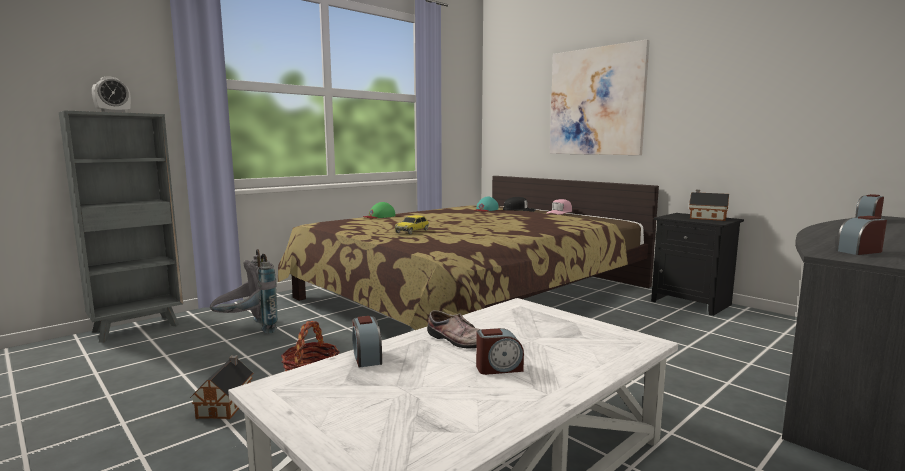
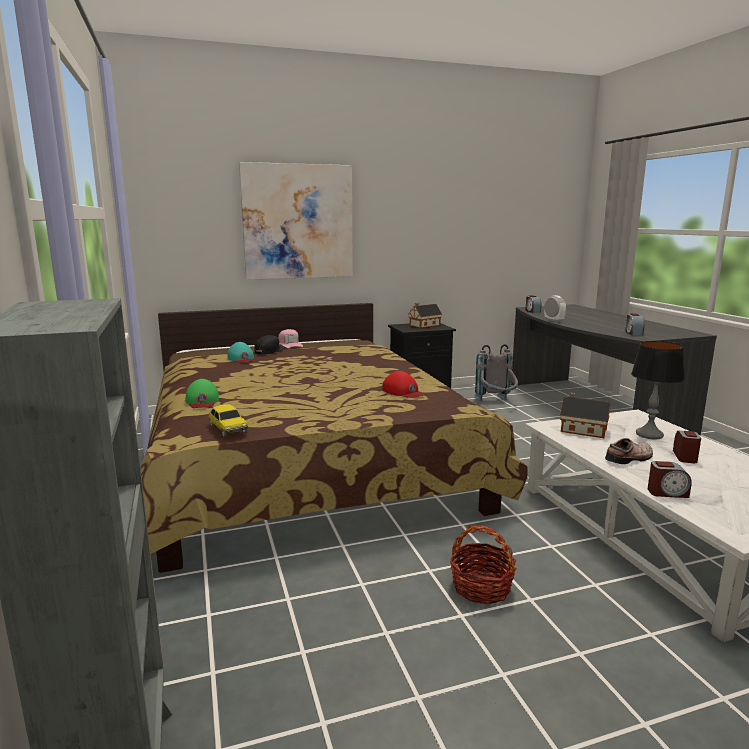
camera: 65 degrees left, 5 degrees up
alarm clock [92,76,131,113] -> alarm clock moved to [544,295,566,322]
toy house [190,355,253,419] -> toy house moved to [560,393,610,438]
grey backpack [210,249,278,334] -> grey backpack moved to [473,344,518,401]
toy car [395,215,429,235] -> toy car moved to [209,404,248,438]
none -> red cap [382,371,424,398]
none -> table lamp [631,341,685,439]

